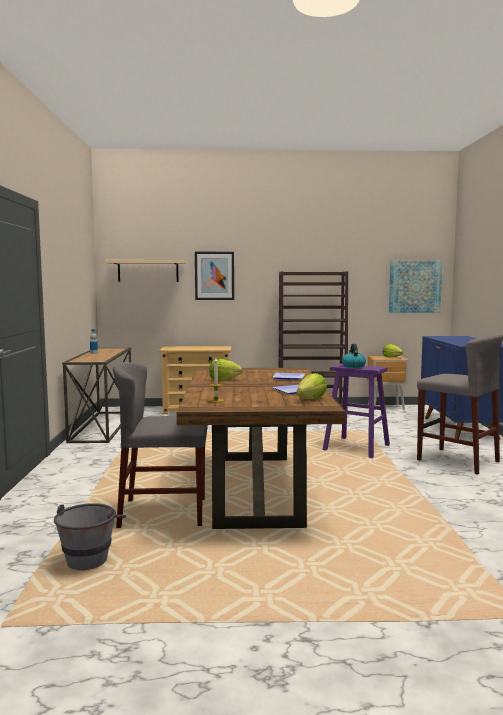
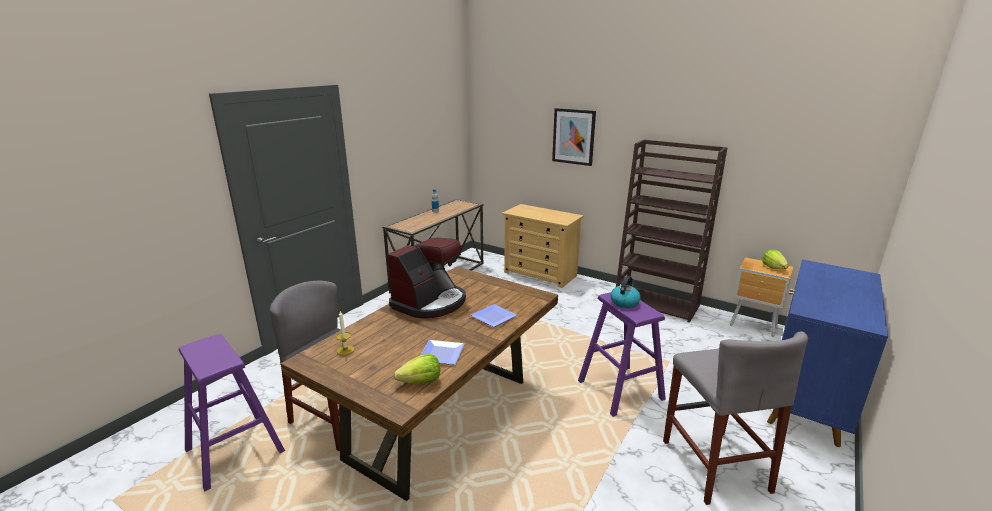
camera: 35 degrees right, 15 degrees up
grey bucket [54,503,126,570] -> purple stool [179,334,285,491]
beige shelf [105,260,186,282] -> none
lettuce [209,359,243,381] -> coffee machine [387,238,466,319]
picture [389,260,443,312] -> none

